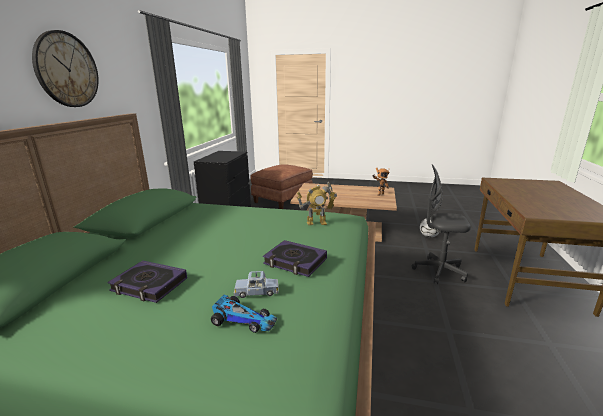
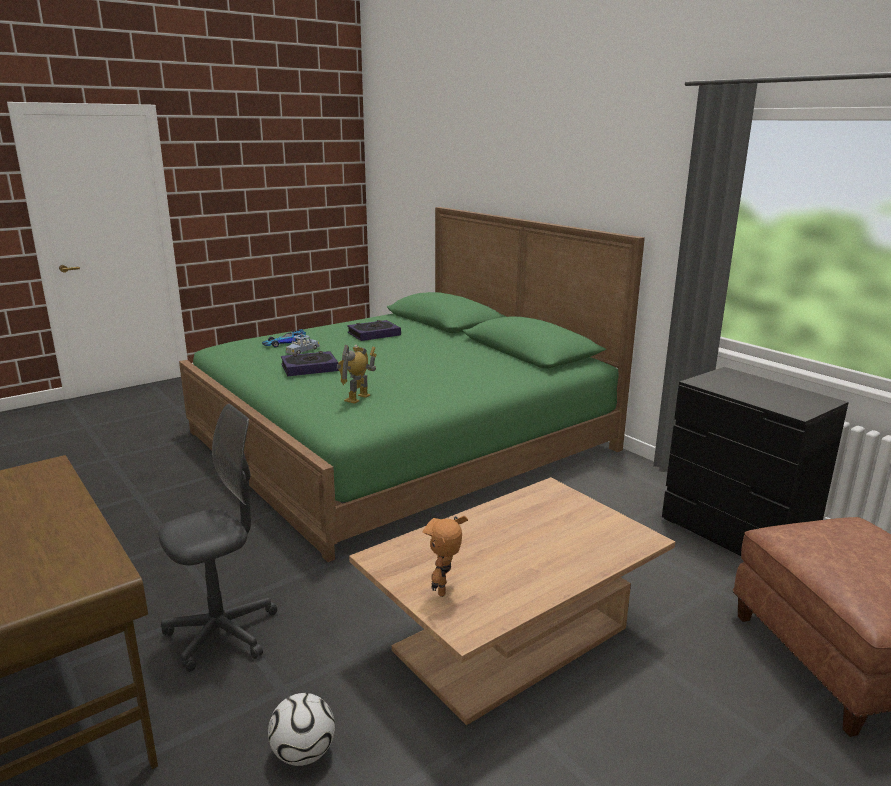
camera: 130 degrees right, 0 degrees up
wall clock [32,30,99,107] -> none

